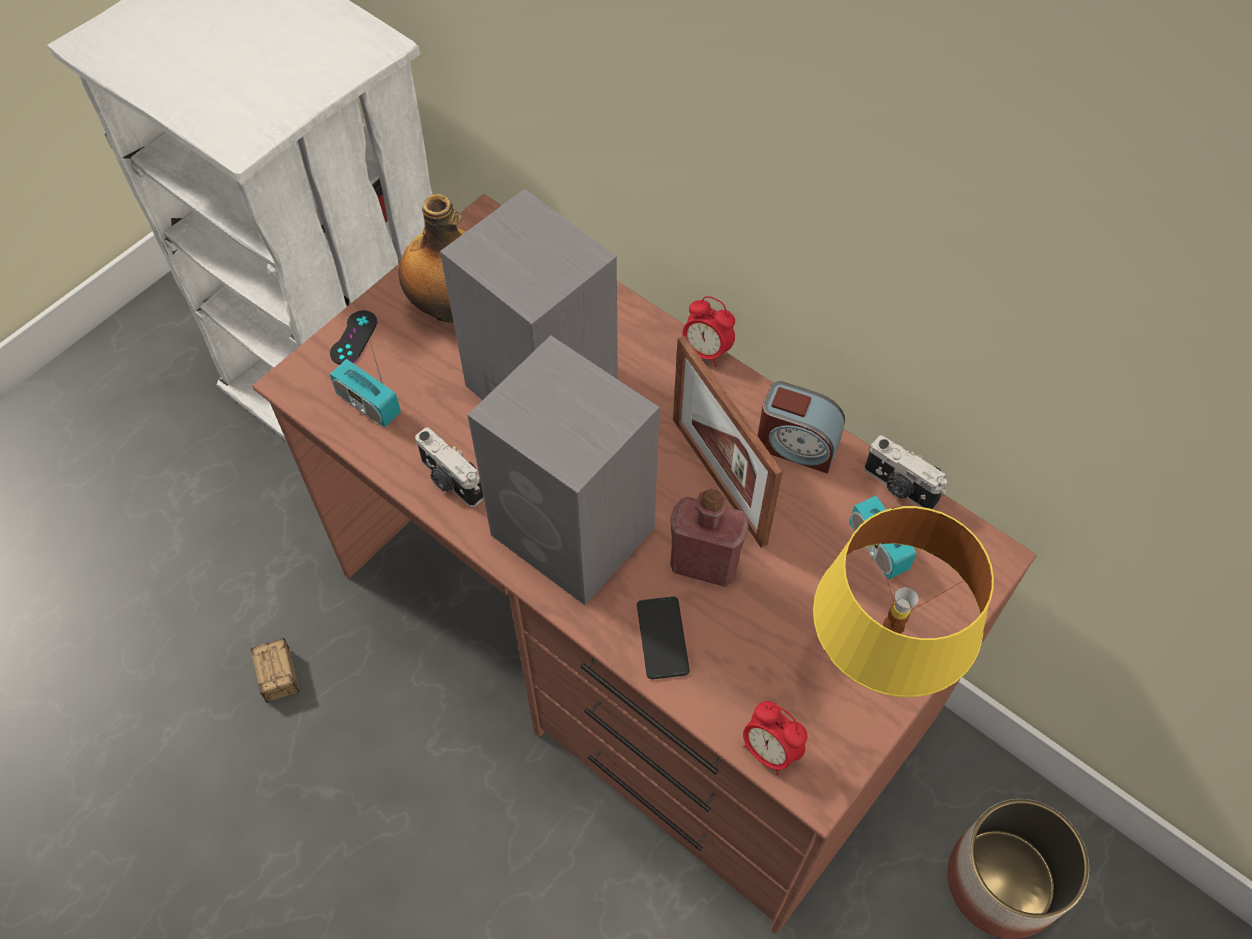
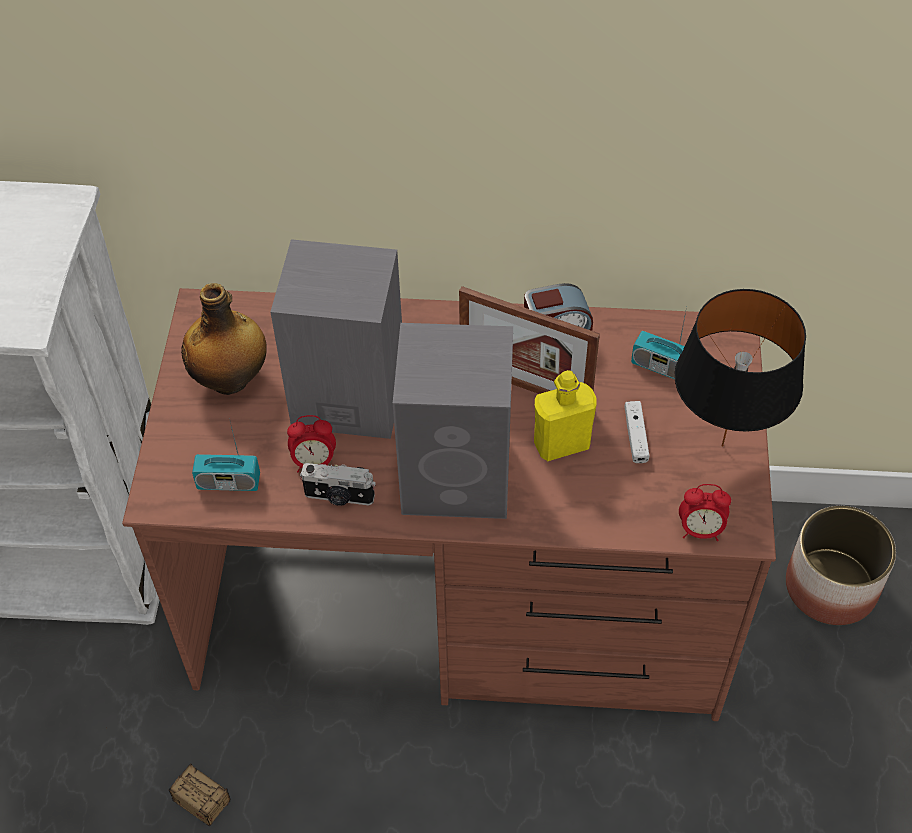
camera: 35 degrees left, 5 degrees down
black game controller [330,310,377,365] -> none
phone [637,597,690,679] -> none
red bottle [670,489,749,587] -> yellow bottle [534,370,597,461]
alarm clock [683,296,735,367] -> alarm clock moved to [287,415,336,472]
yellow table lamp [813,506,994,697] -> black table lamp [675,289,806,447]
camera [864,435,947,509] -> none
none -> white game controller [624,401,650,463]

